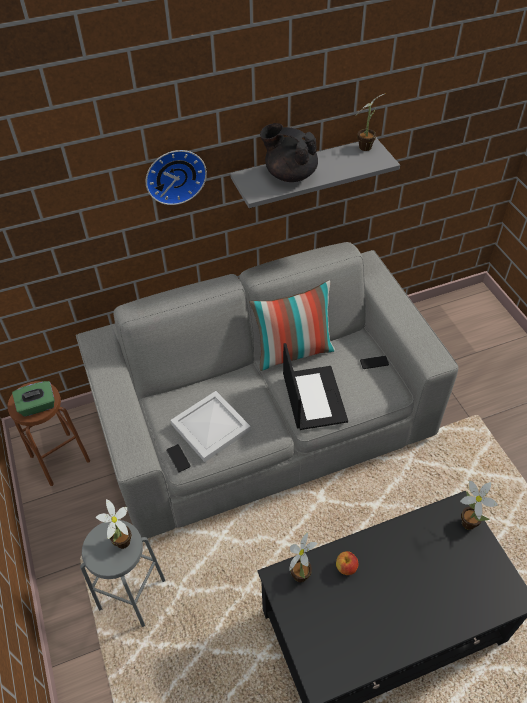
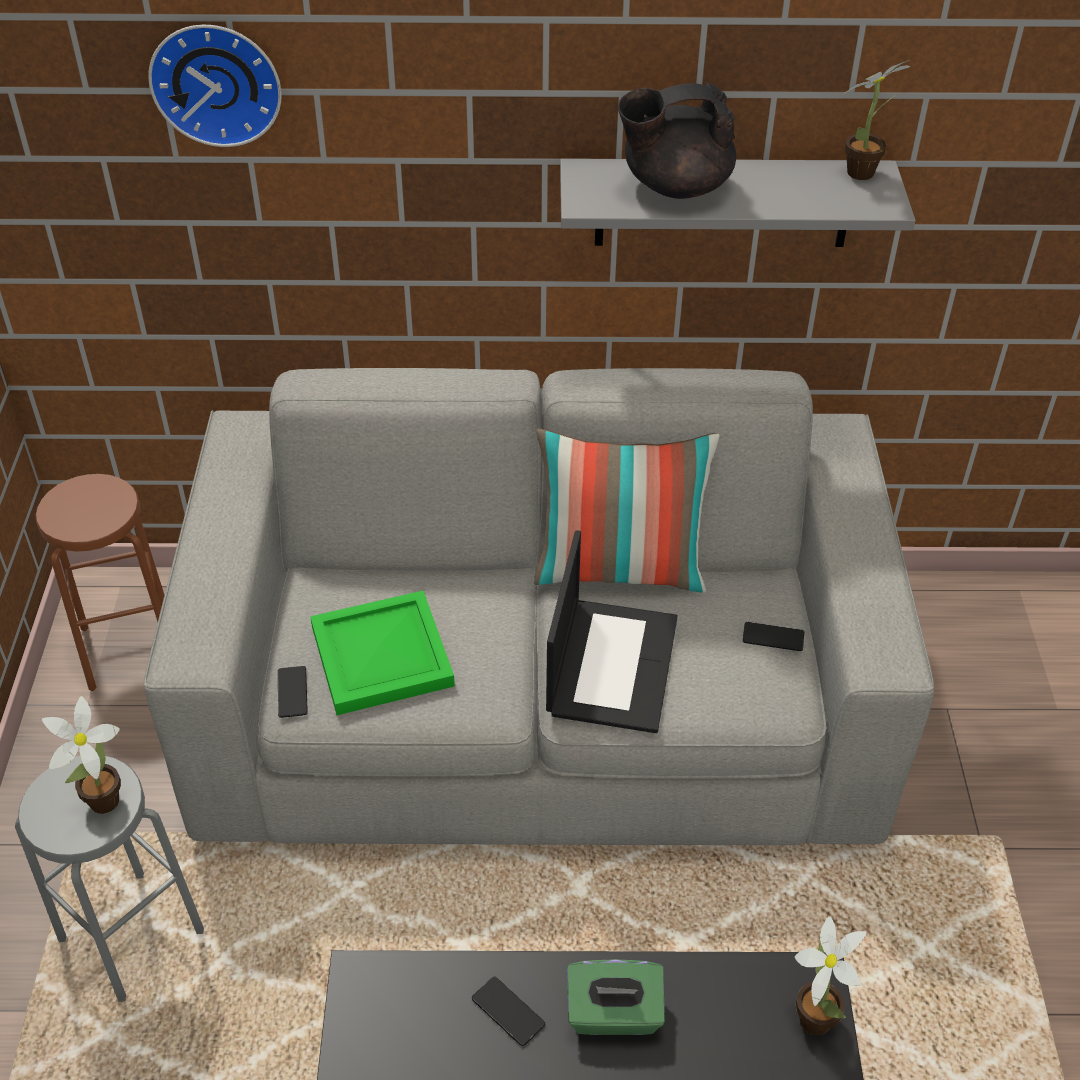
camera: 20 degrees right, 5 degrees down
green tissue box [12,381,55,417] -> green tissue box moved to [567,959,665,1035]
wall clock [146,150,207,205] -> wall clock moved to [148,25,282,147]
white tray [171,391,251,462] -> green tray [310,591,455,715]
black teapot [260,123,318,182] -> black teapot turned 60 degrees counterclockwise [618,82,736,199]
potted plant [289,532,318,582] -> none
apple [336,551,358,575] -> phone [472,977,545,1046]

